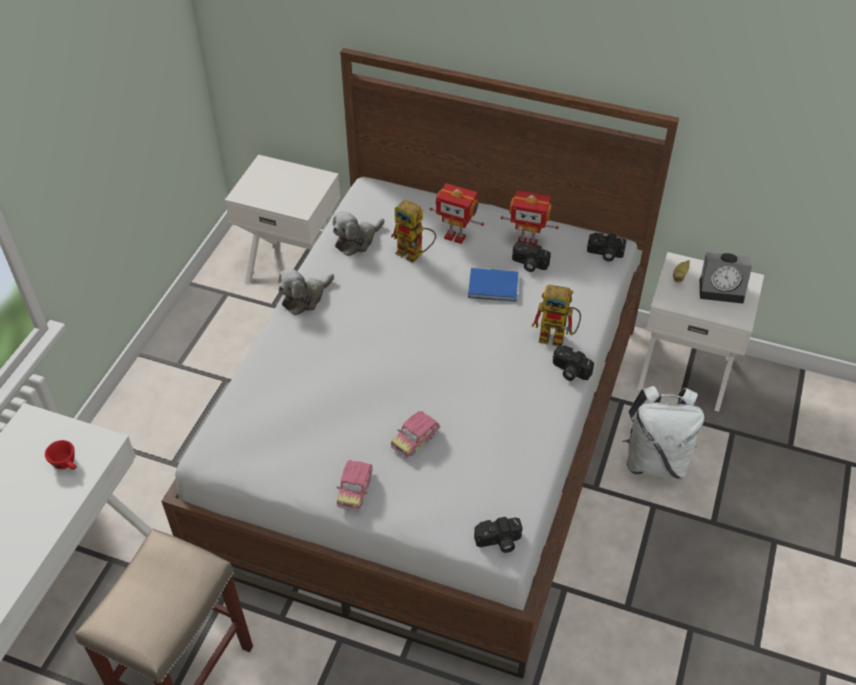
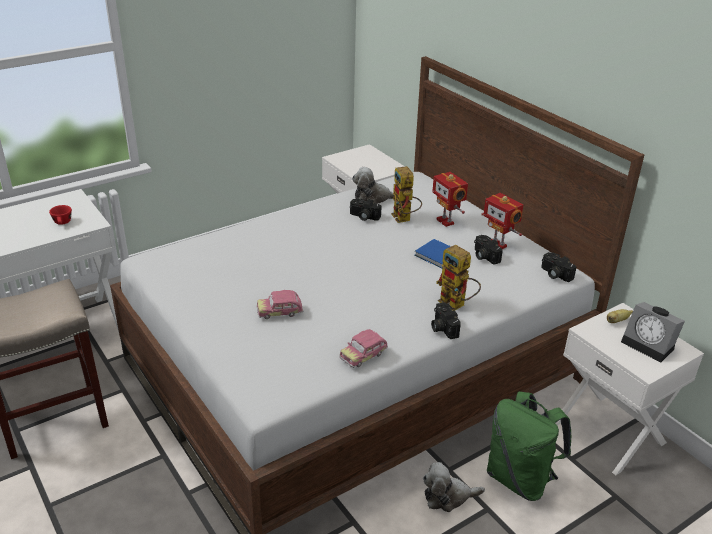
camera: 35 degrees right, 15 degrees down
plush toy [278,269,334,315] -> plush toy moved to [423,462,485,512]
toy car [336,460,373,511] -> toy car moved to [339,329,388,368]
camera [474,517,522,553] -> camera moved to [350,198,381,221]
white backpack [623,386,704,479] -> green backpack [487,391,571,501]

